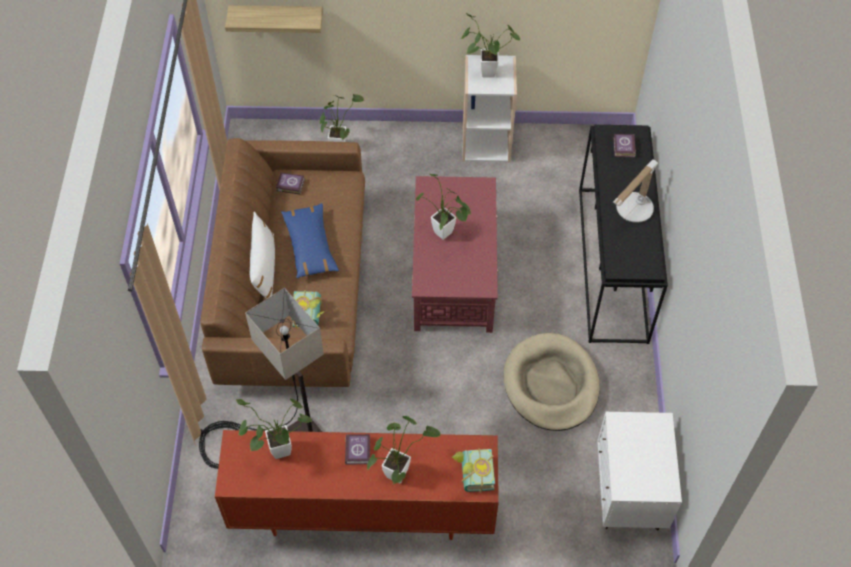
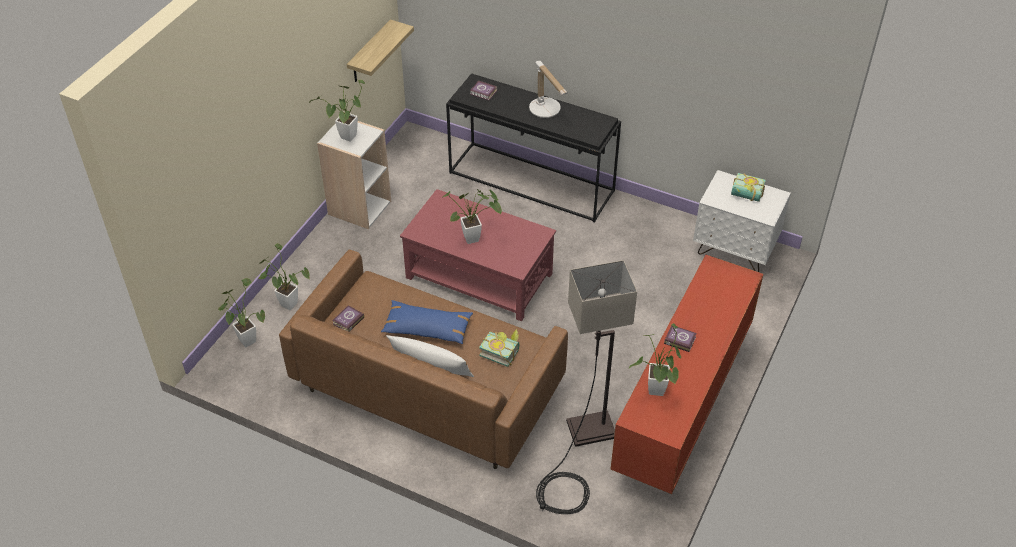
camera: 65 degrees left, 10 degrees down
shelf [225,5,323,33] -> shelf moved to [347,20,414,82]
potted plant [367,416,440,484] -> potted plant moved to [218,278,265,347]
book [452,448,495,493] -> book moved to [731,173,766,202]
beige dog bed [503,333,600,431] -> none

